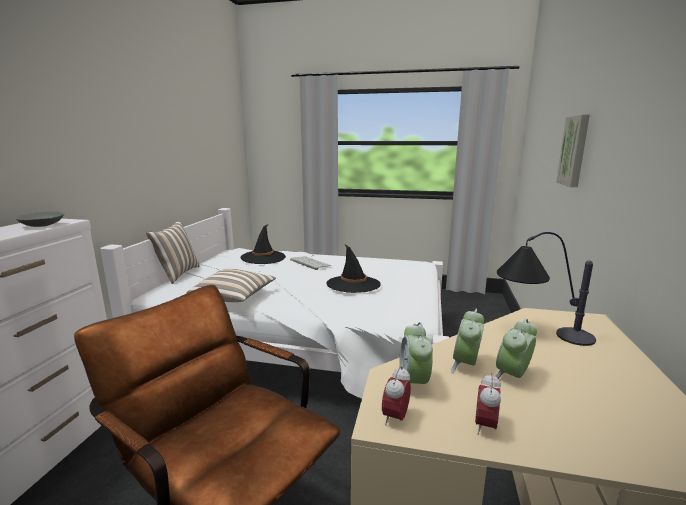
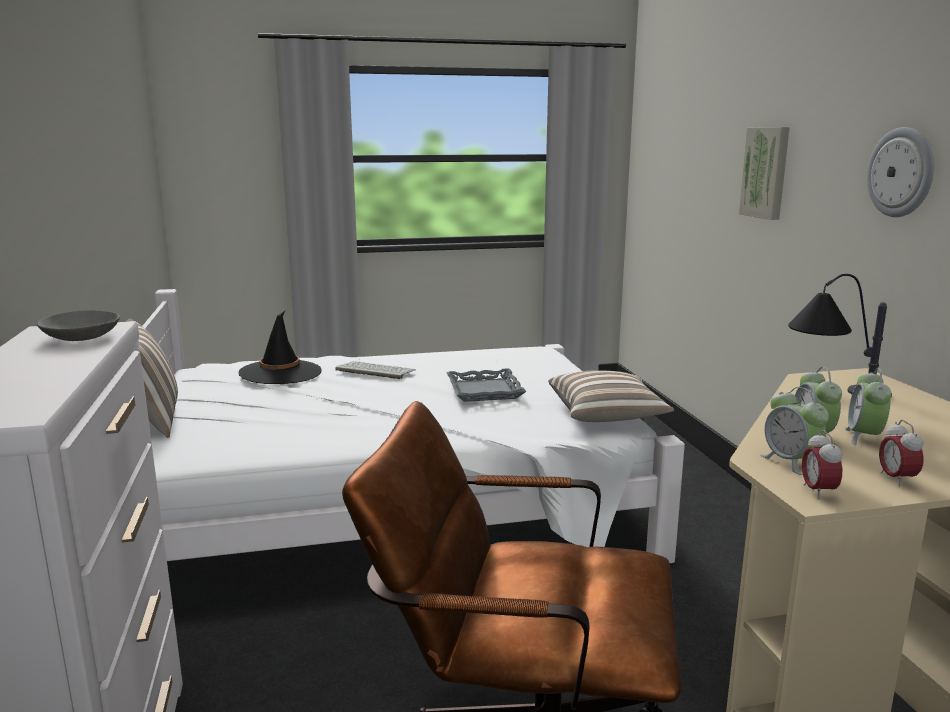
camera: 25 degrees left, 0 degrees up
pillow [186,269,276,302] -> pillow moved to [548,370,674,422]
black hat [326,244,381,293] -> grey tray [447,368,526,402]
none -> wall clock [867,127,934,217]

